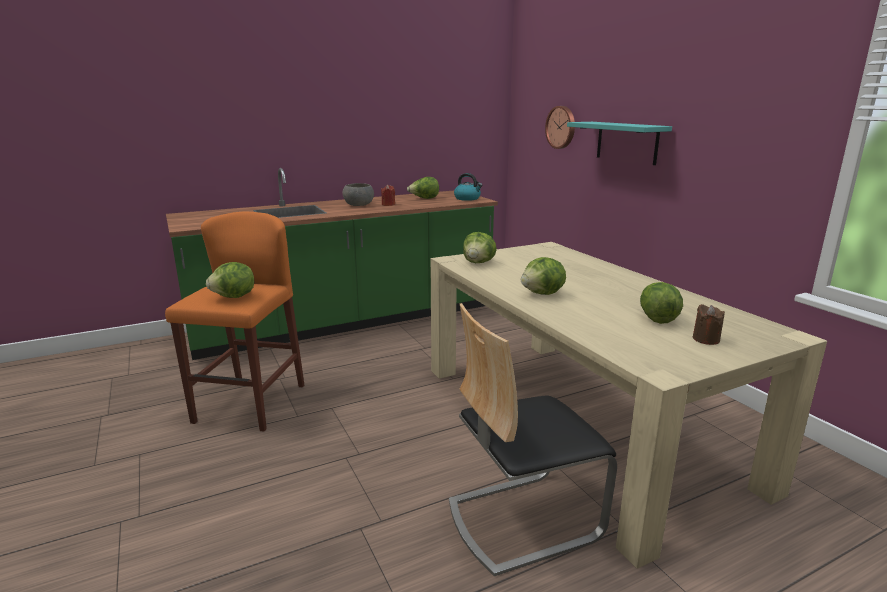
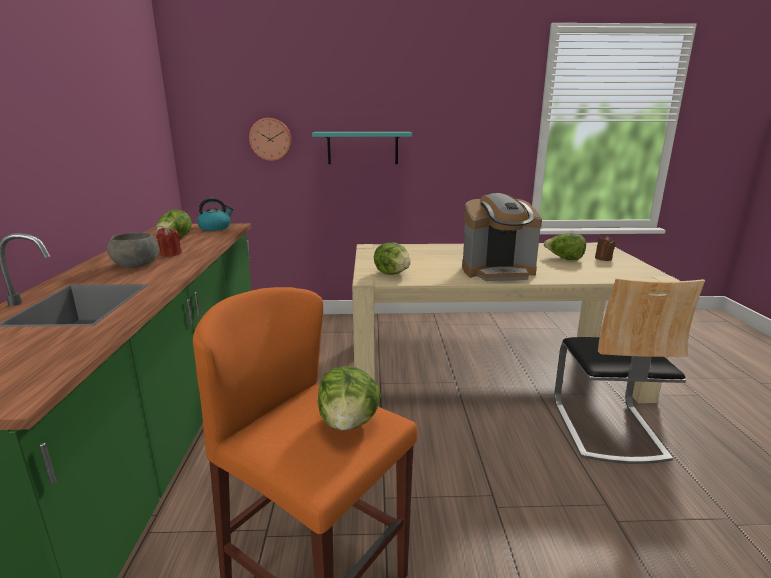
camera: 65 degrees left, 0 degrees up
lettuce [521,257,566,295] -> coffee machine [462,193,542,281]

